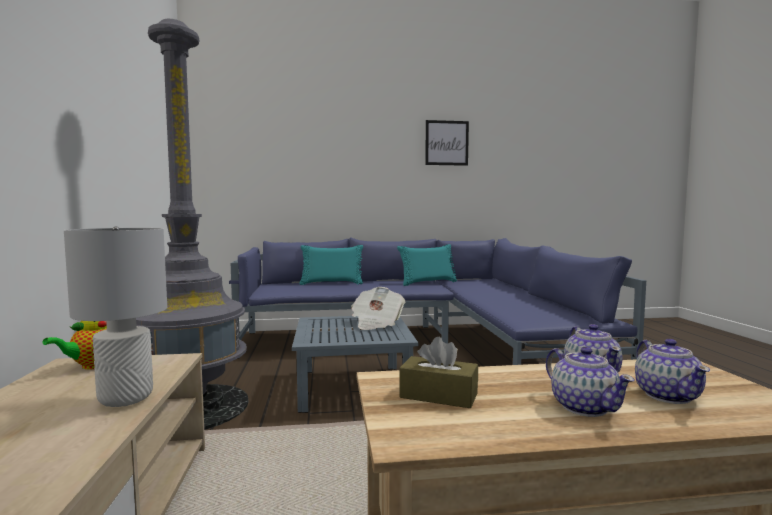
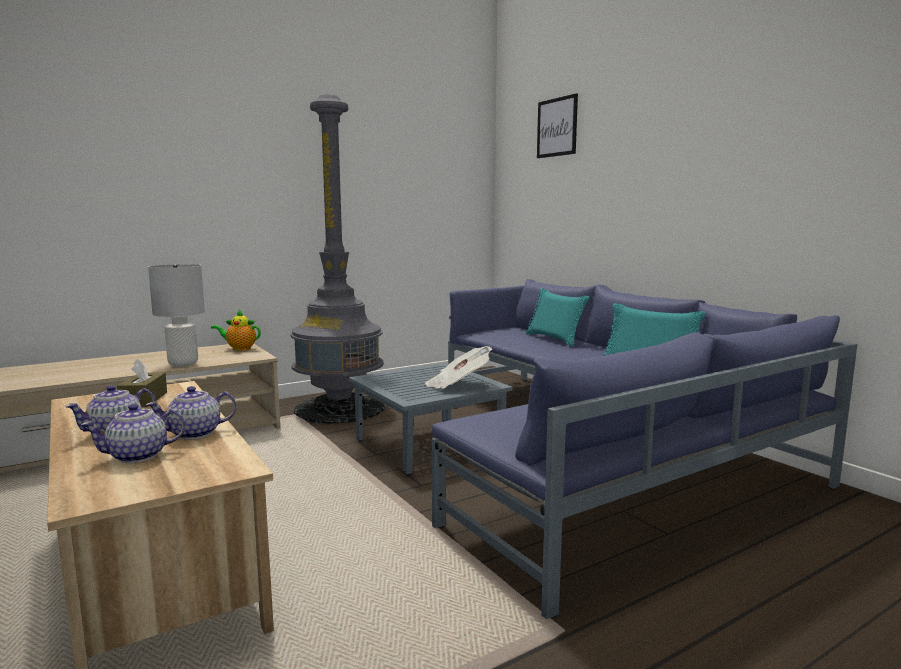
camera: 65 degrees right, 5 degrees up
picture [425,120,469,166] -> picture moved to [537,93,578,158]

